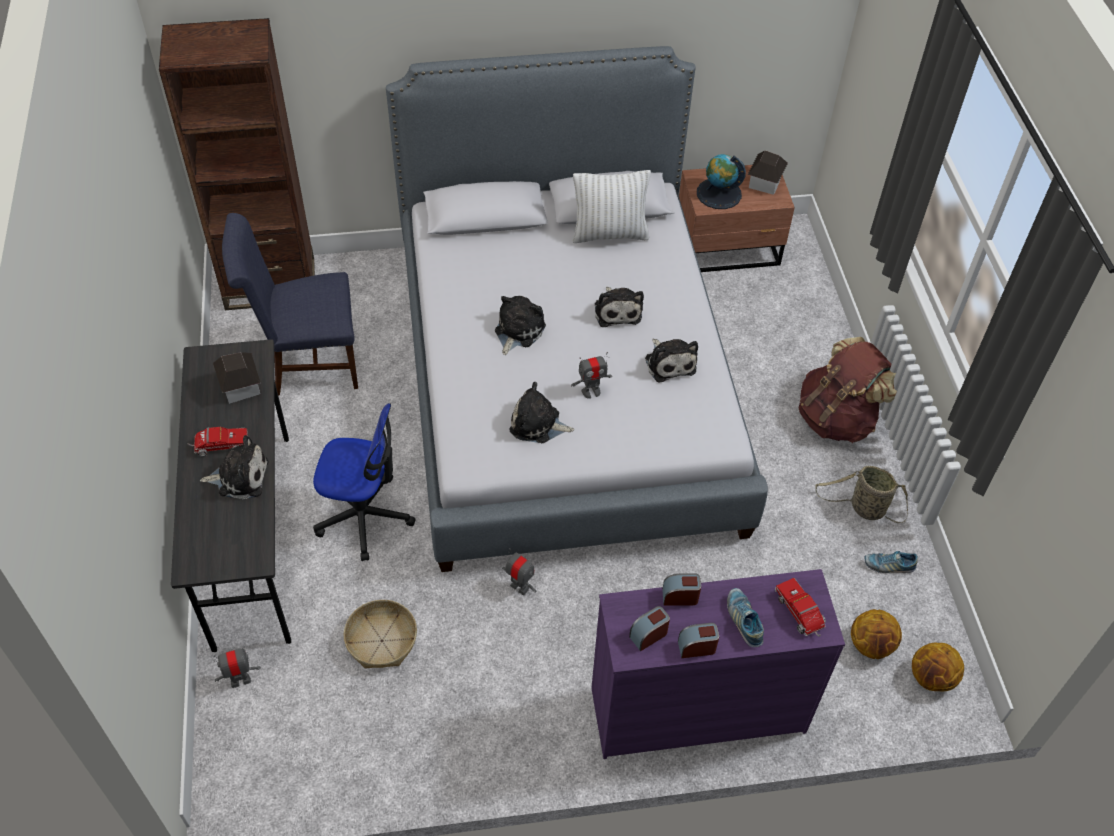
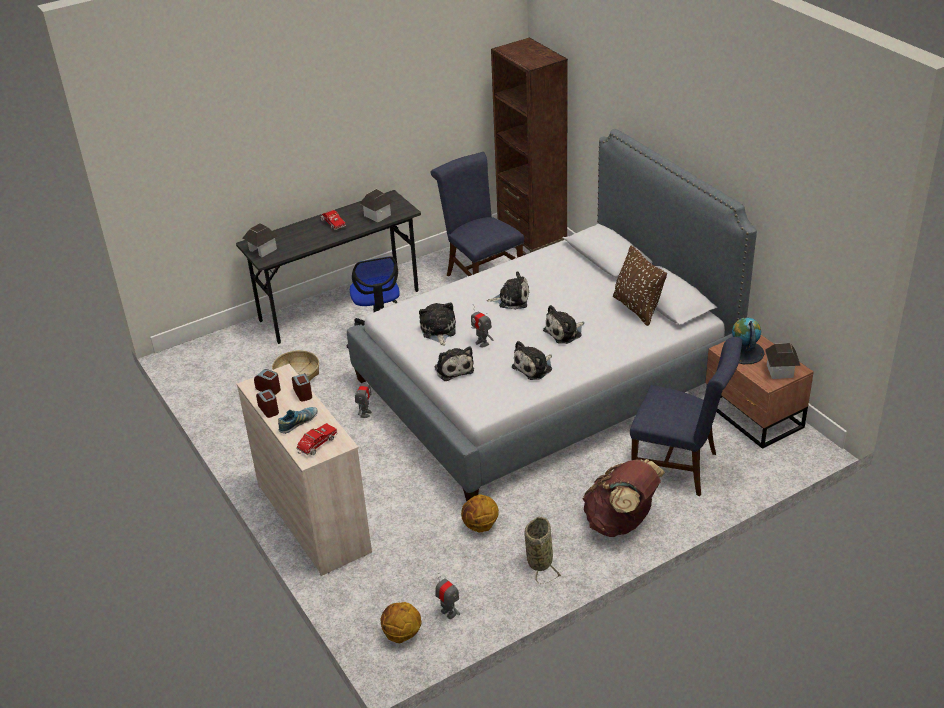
camera: 70 degrees right, 15 degrees down
plush toy [200,435,268,500] -> plush toy moved to [435,347,474,381]
toy robot [214,646,261,688] -> toy robot moved to [435,573,460,620]
white pillow [573,170,651,243] -> brown pillow [613,246,667,326]
purple dresser [591,569,845,759] -> beige dresser [237,364,372,576]
basketball [851,609,902,659] -> basketball moved to [461,494,499,533]
shoe [865,551,918,573] -> none
none -> toy house [242,223,278,257]
none -> blue chair [630,337,742,496]

